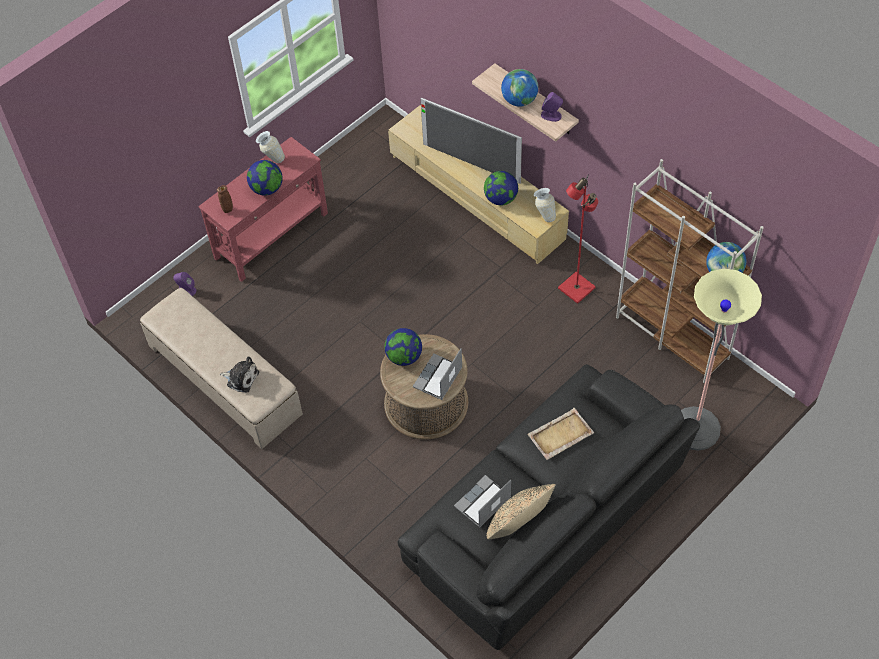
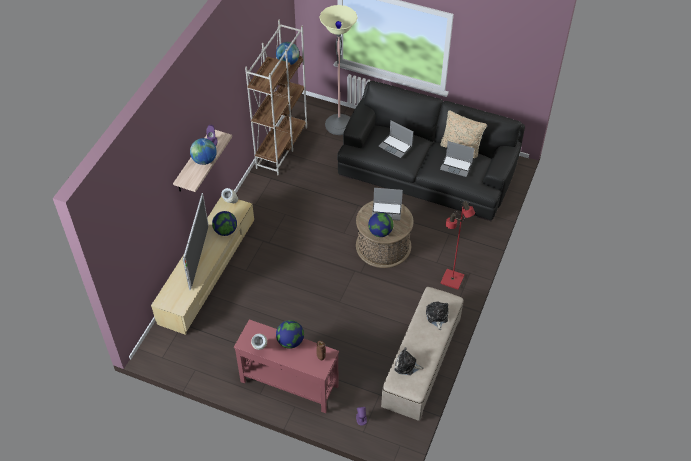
camera: 115 degrees left, 5 degrees down
beige tray [527,408,594,460] -> laptop [379,120,413,158]
red floor lamp [558,176,598,304] -> red floor lamp moved to [440,200,475,290]
none -> plush toy [395,347,424,375]

